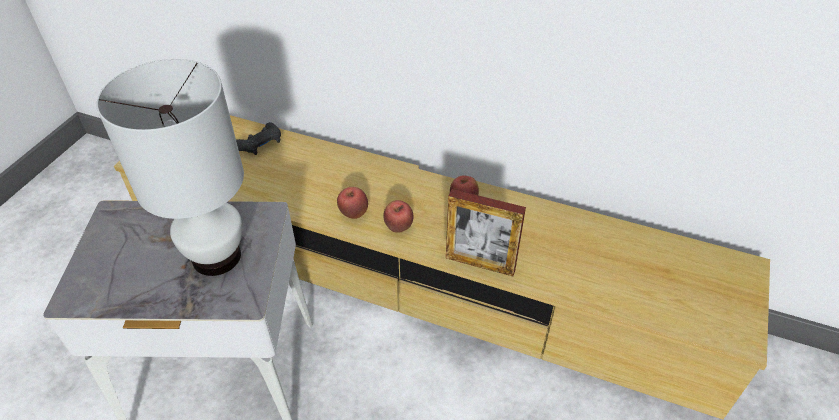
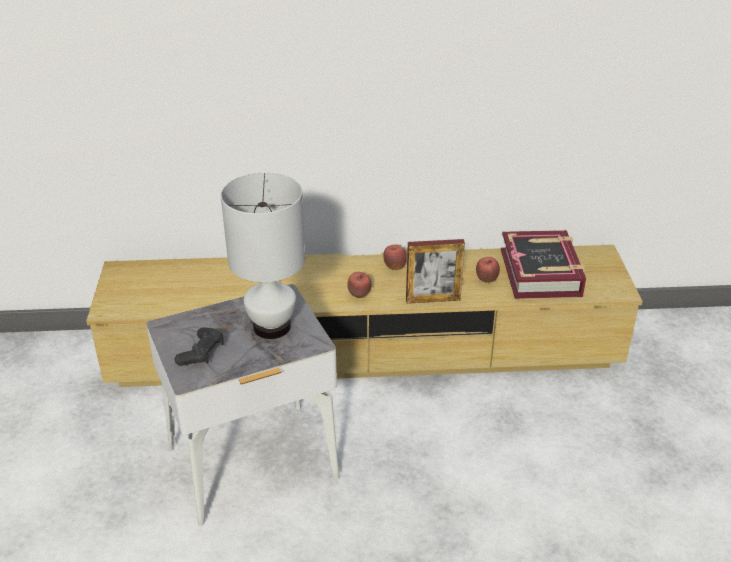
camera: 25 degrees left, 10 degrees down
black game controller [236,122,281,155] -> black game controller moved to [175,328,224,366]
apple [337,187,368,219] -> apple moved to [476,257,500,283]
none -> book [501,230,586,299]

